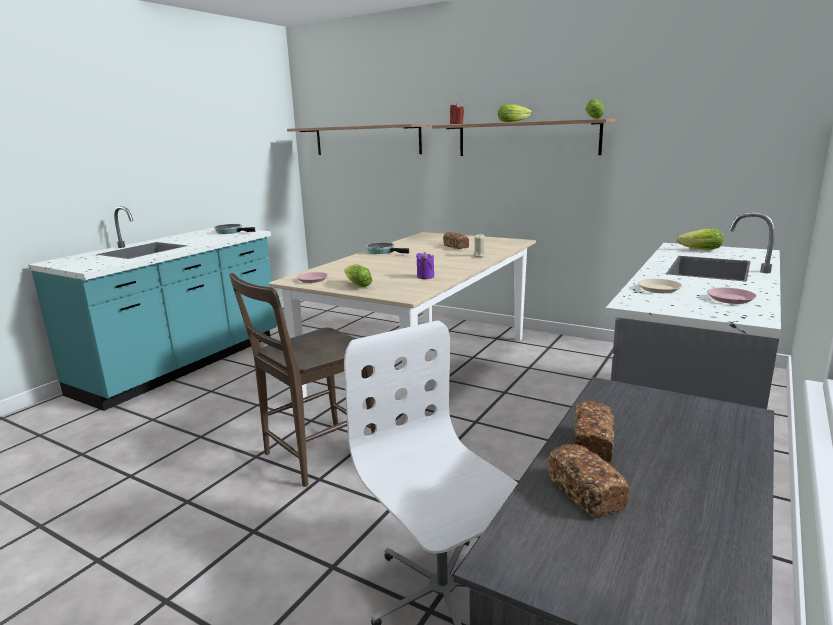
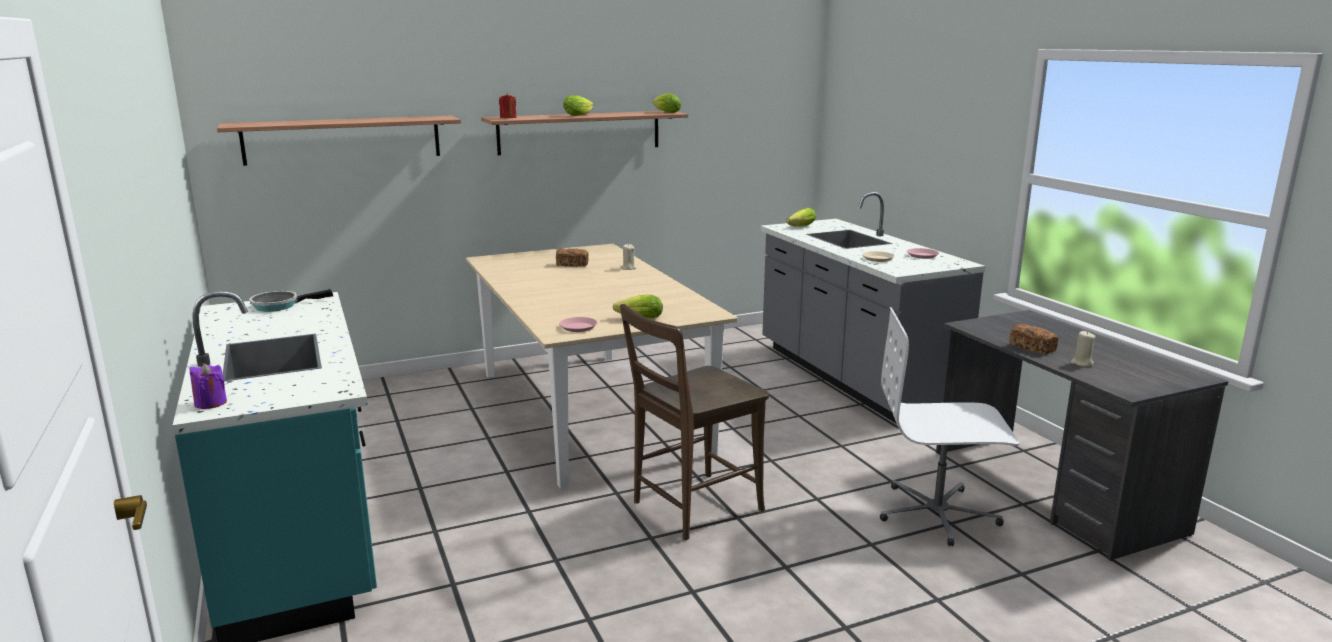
camera: 55 degrees left, 0 degrees up
brown chair [229,273,376,487] -> brown chair turned 60 degrees clockwise [620,304,769,540]
frying pan [366,242,409,254] -> none
purple candle [416,252,434,279] -> purple candle moved to [189,363,227,409]
bread [548,444,629,518] -> beige candle [1071,331,1096,367]

